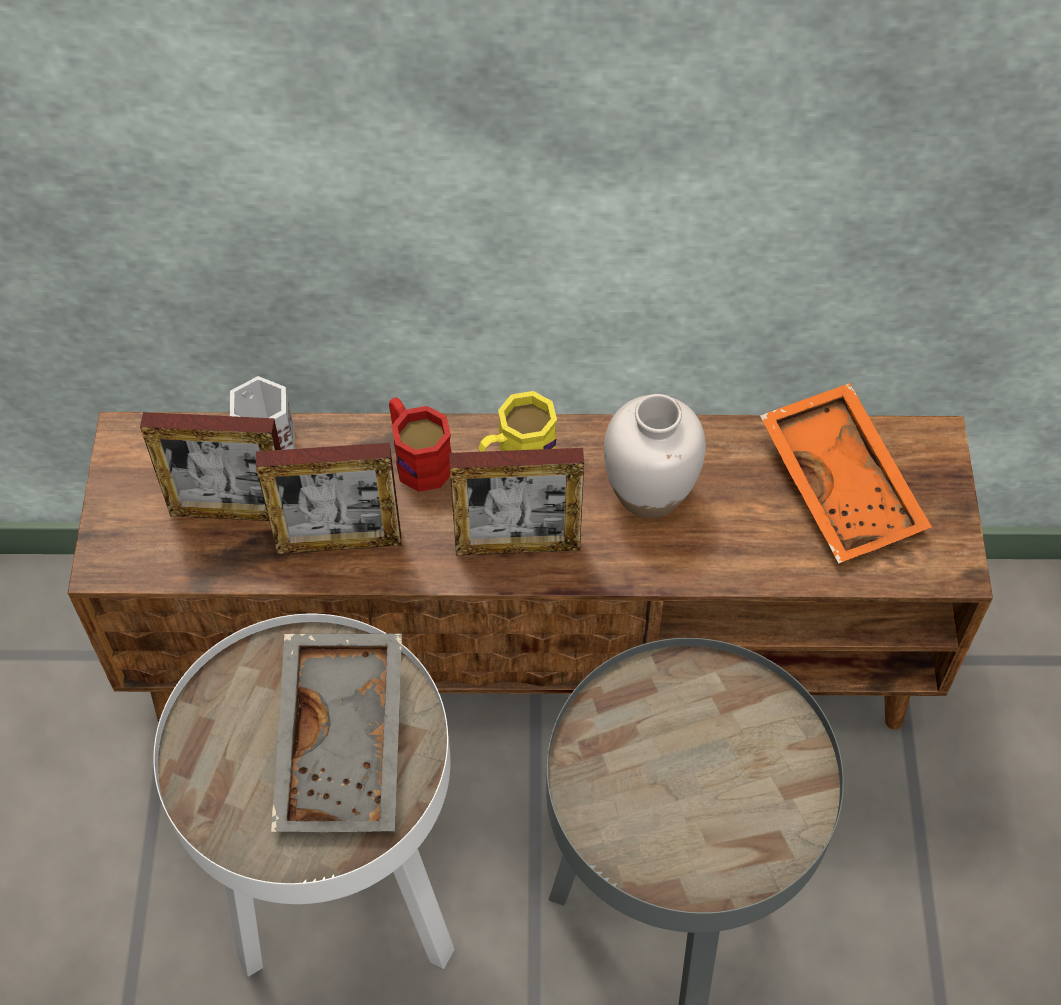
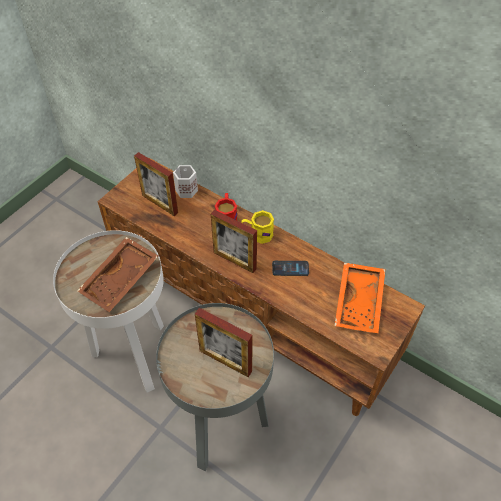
camera: 35 degrees right, 5 degrees down
picture frame [256,443,402,554] -> picture frame moved to [195,308,252,377]
grey tray [271,633,402,832] -> brown tray [77,237,158,312]
white vase [604,394,706,519] -> phone [272,261,309,276]

